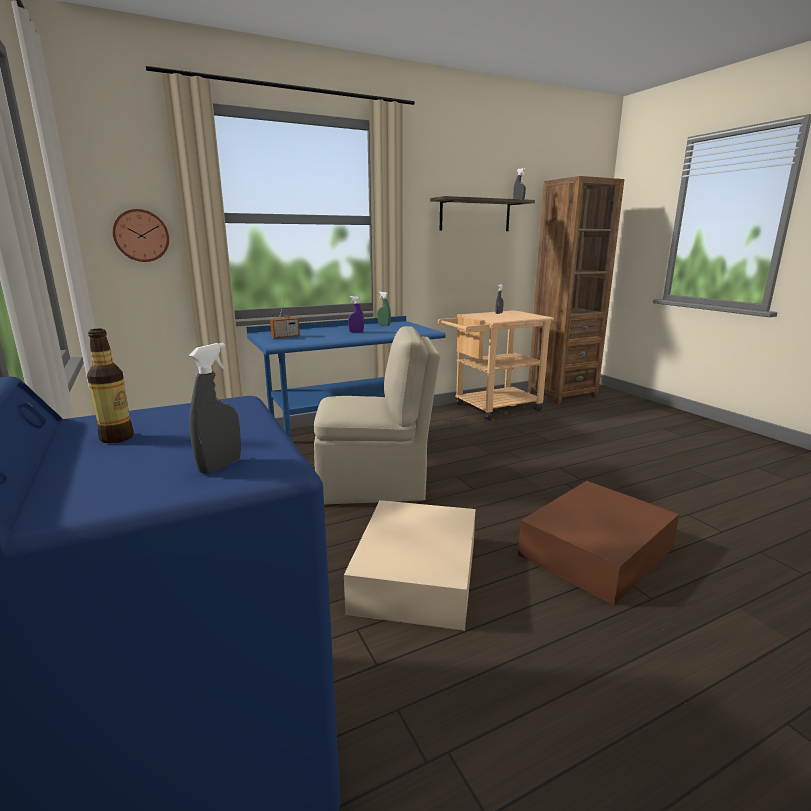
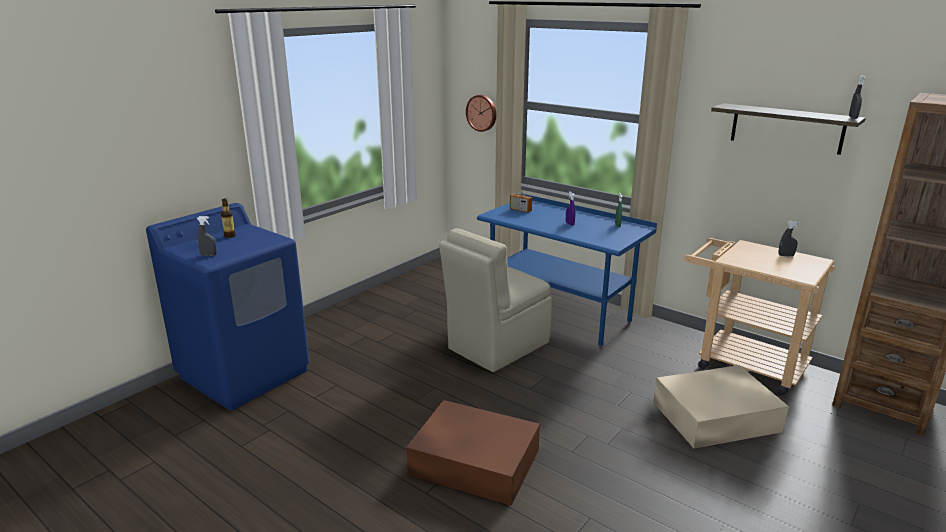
camera: 65 degrees right, 5 degrees up
beige chair [314,326,440,505] -> beige chair turned 75 degrees clockwise [439,228,552,372]
beige storage box [344,500,475,631] -> beige storage box moved to [653,365,789,448]

